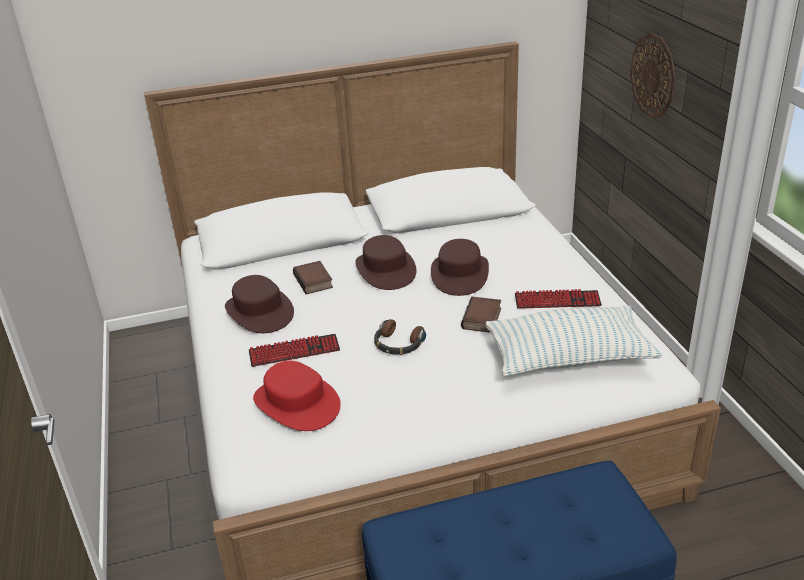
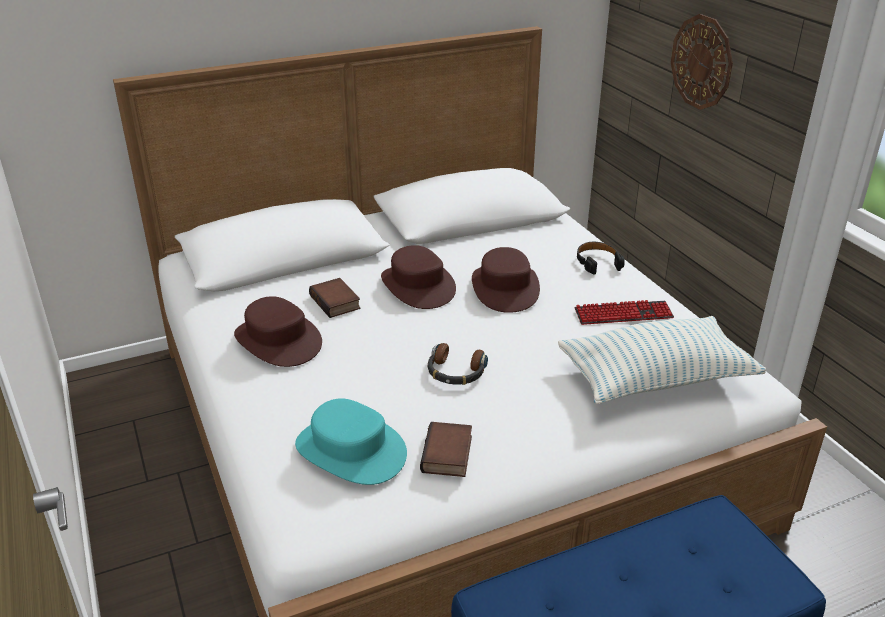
camera: 10 degrees left, 0 degrees up
keyboard [249,334,340,367] -> none
red hat [253,361,341,431] -> turquoise hat [295,398,407,485]
book [461,297,501,333] -> book moved to [420,422,472,477]
none -> black headphones [577,242,625,275]

